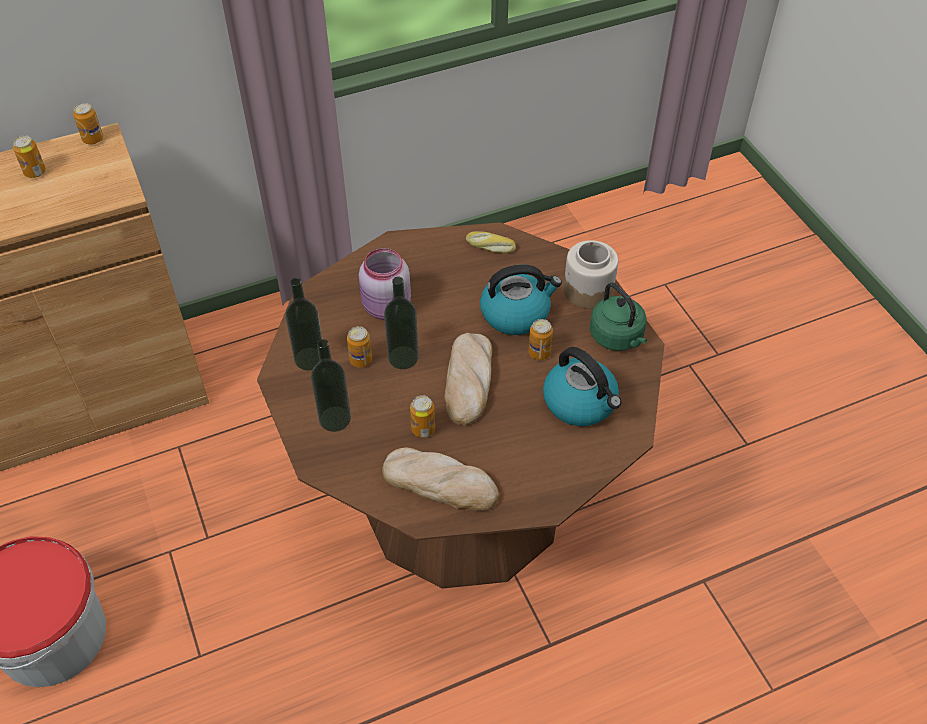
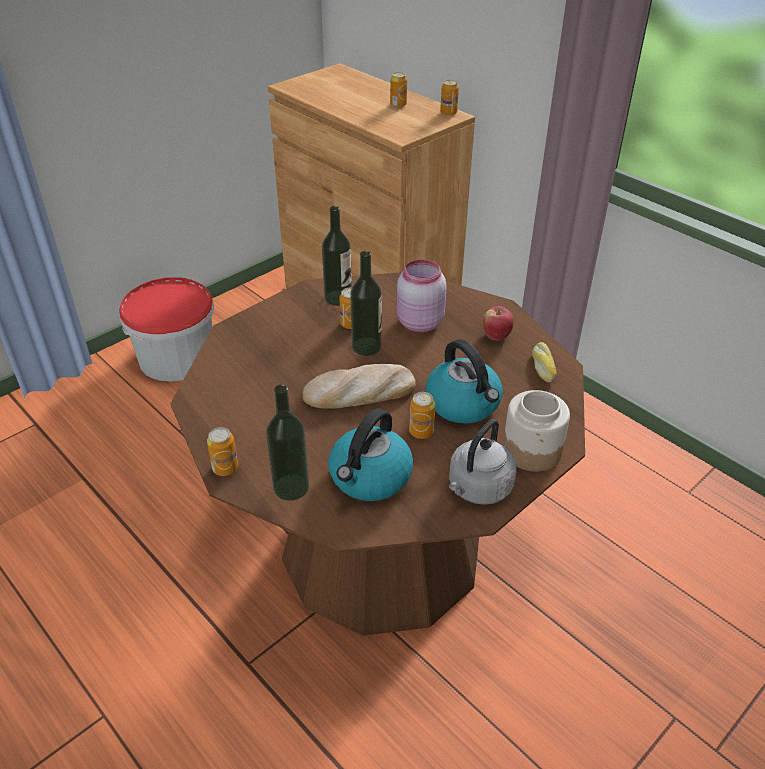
camera: 70 degrees right, 10 degrees down
bottle [311,339,351,432] -> bottle moved to [266,384,309,501]
bread [382,448,499,511] -> none
can [410,395,435,438] -> can moved to [207,427,238,476]
green kettle [590,283,647,351] -> grey kettle [449,419,517,505]
none -> apple [482,306,514,341]

